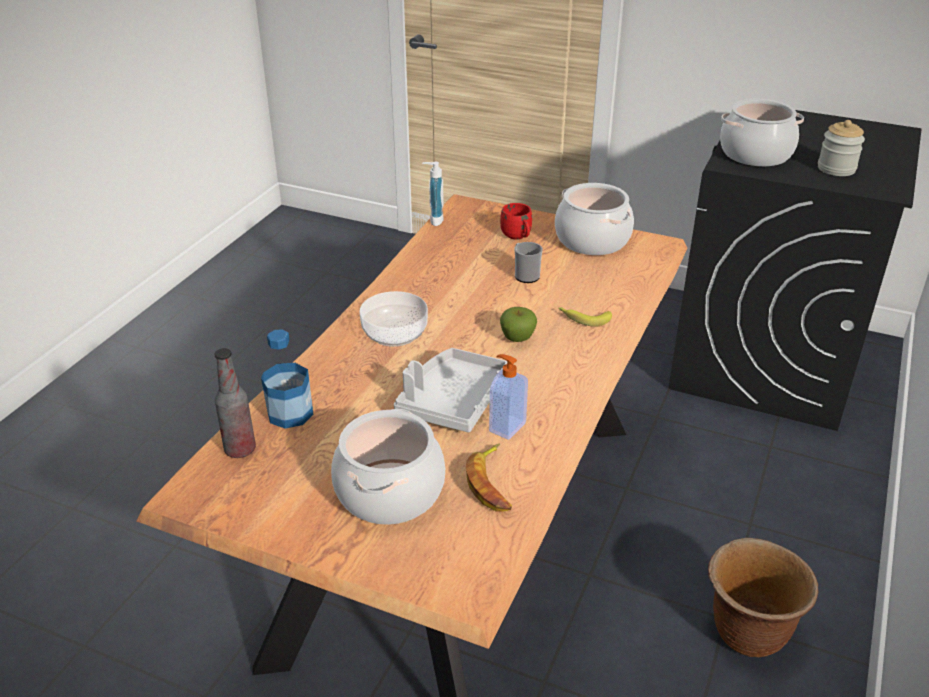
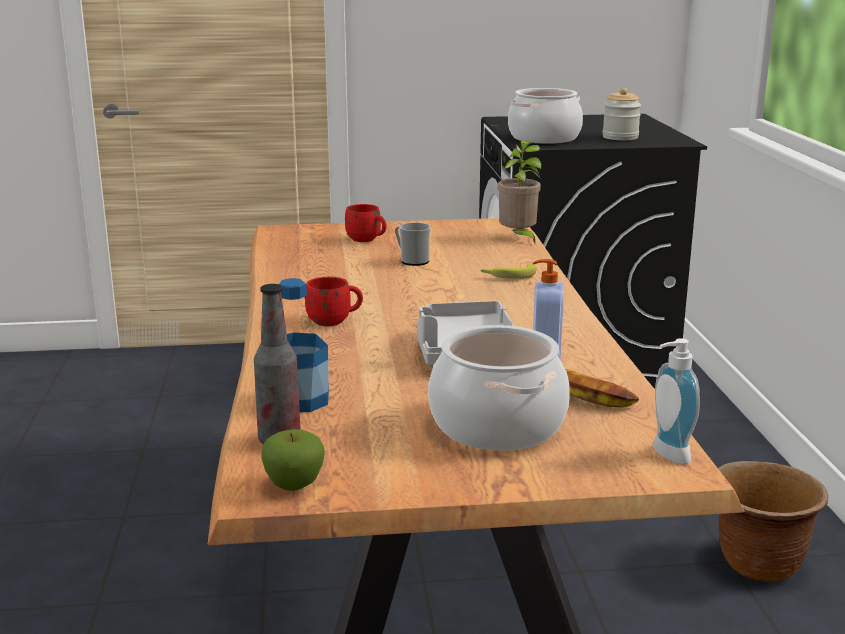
camera: 30 degrees left, 15 degrees down
bowl [360,291,428,347] -> red mug [305,277,363,326]
soap dispenser [422,162,444,226] -> soap dispenser moved to [653,338,700,465]
apple [500,307,537,342] -> apple moved to [261,429,325,491]
cooking pot [555,183,634,255] -> none
none -> potted plant [498,140,542,243]

